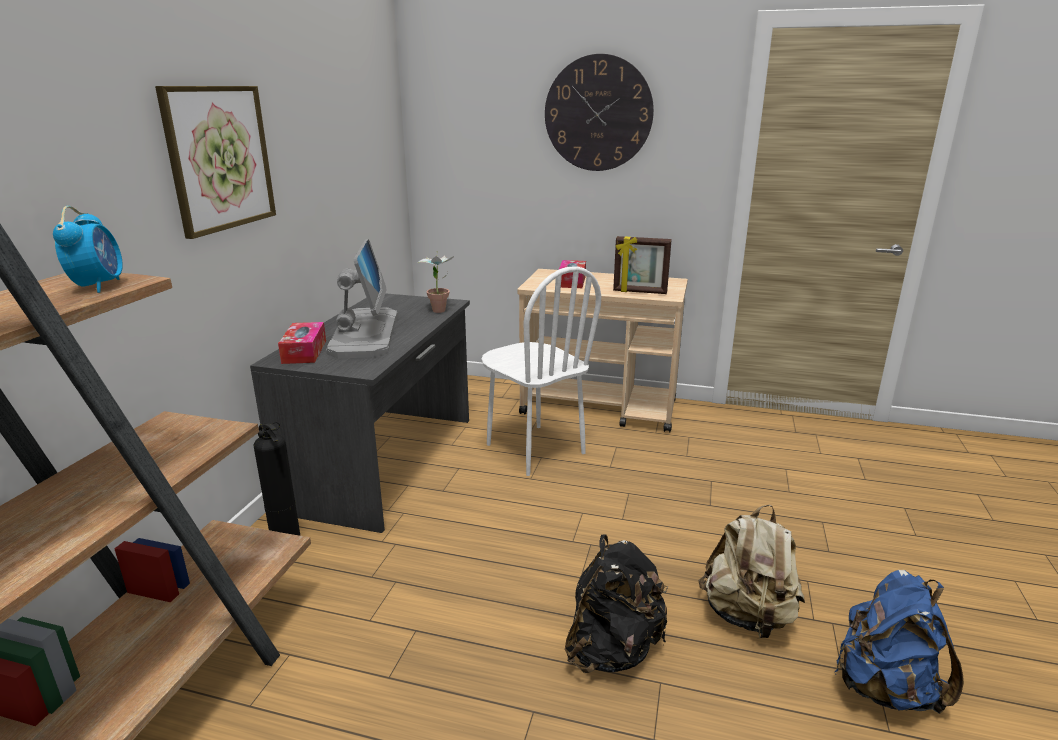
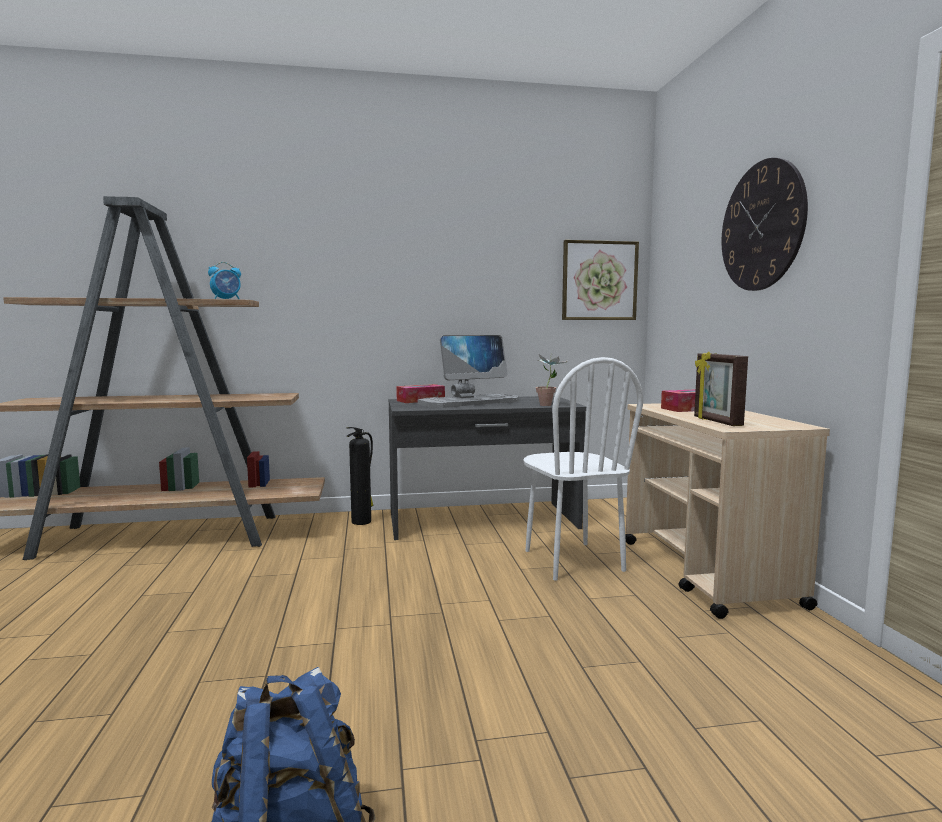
camera: 65 degrees right, 15 degrees down
picture [155,86,276,239] -> picture moved to [562,240,639,320]
white chair [482,266,601,476] -> white chair turned 45 degrees counterclockwise [523,357,643,581]
black backpack [565,534,668,673] -> none
beige backpack [698,505,805,638] -> none

